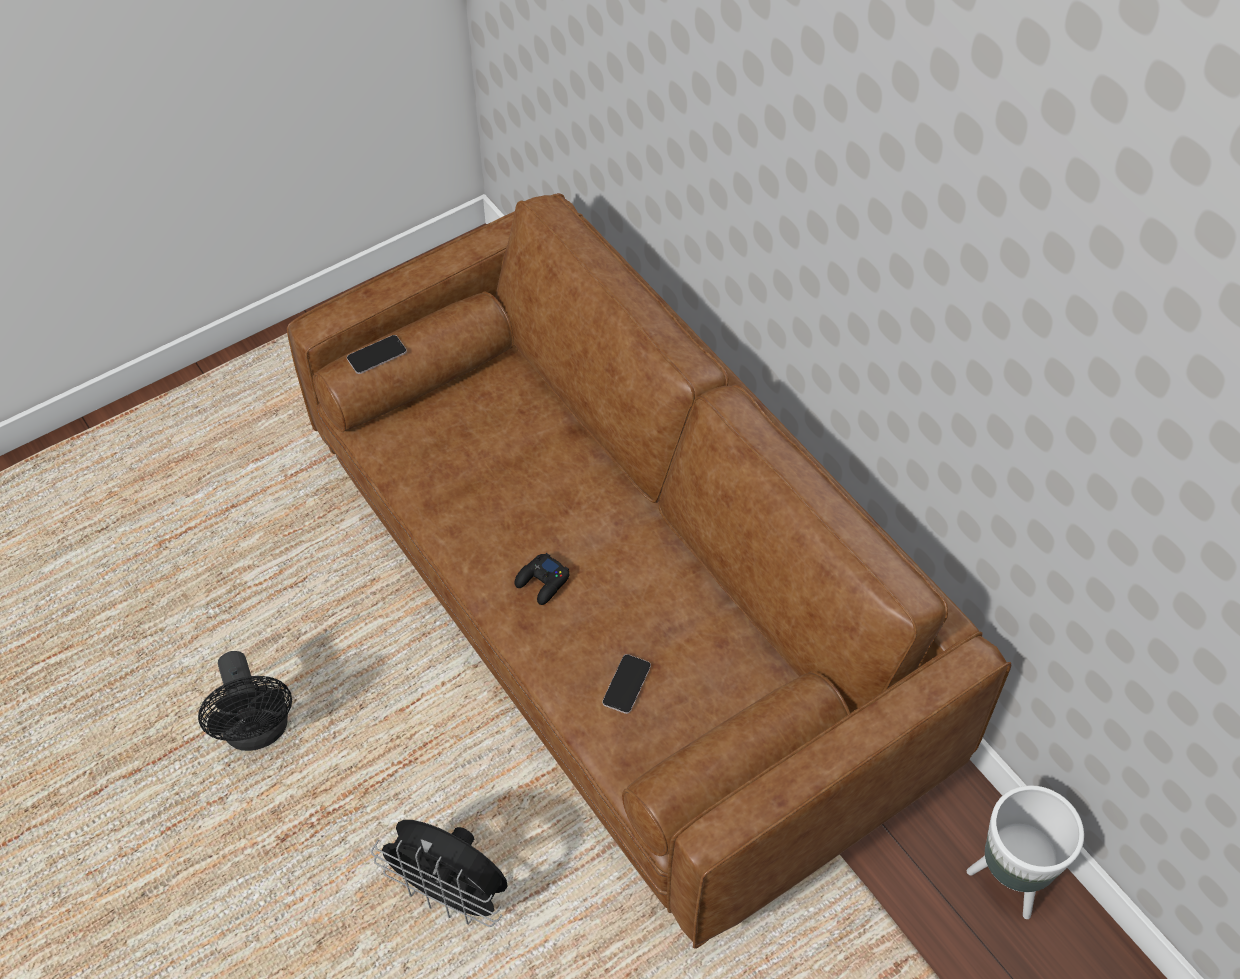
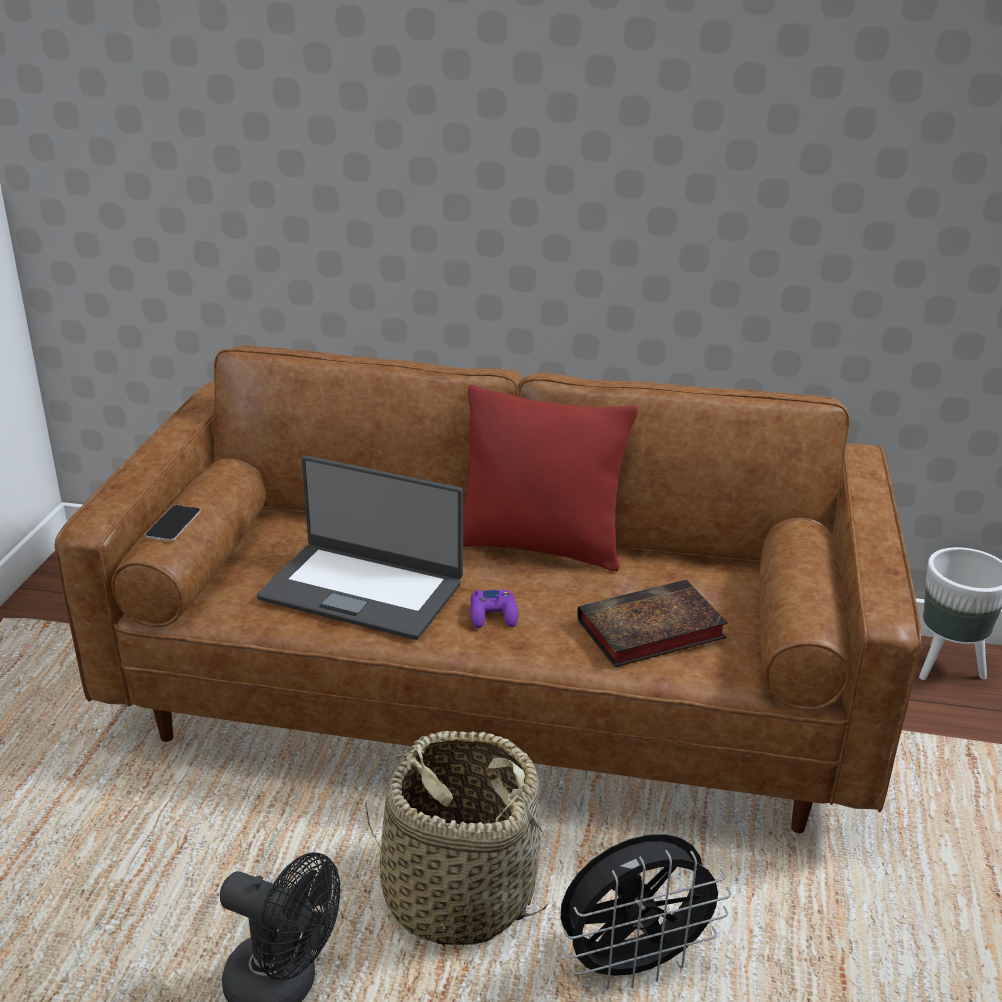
camera: 45 degrees left, 25 degrees down
black game controller [515,553,569,605] -> purple game controller [470,589,518,628]
phone [602,654,651,714] -> book [577,580,728,667]
none -> laptop [257,456,463,640]
none -> basket [365,731,549,946]
none -> red pillow [463,385,638,571]

